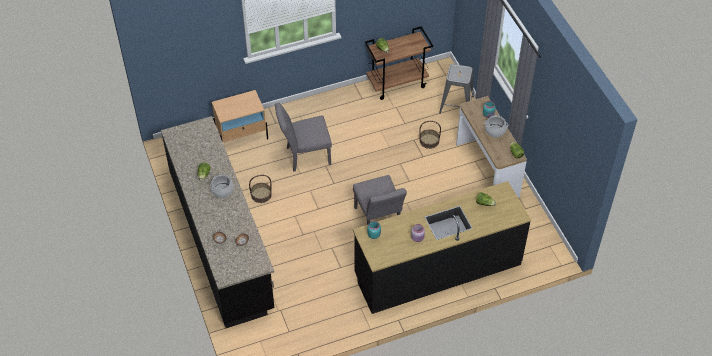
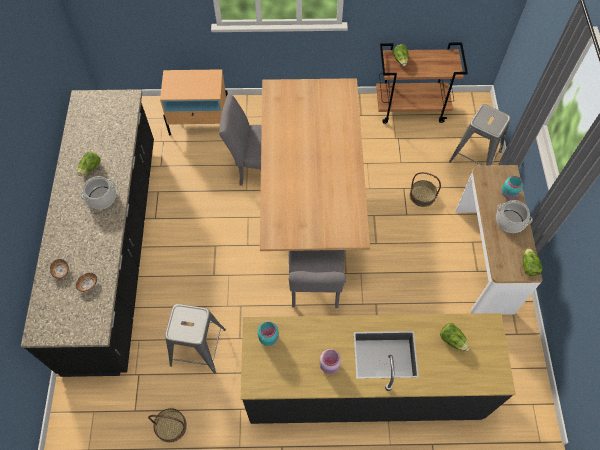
camera: 20 degrees right, 10 degrees up
basket [249,175,272,203] -> basket moved to [148,408,187,443]
none -> grey stool [165,304,226,374]
none -> beige dining table [260,78,370,251]

